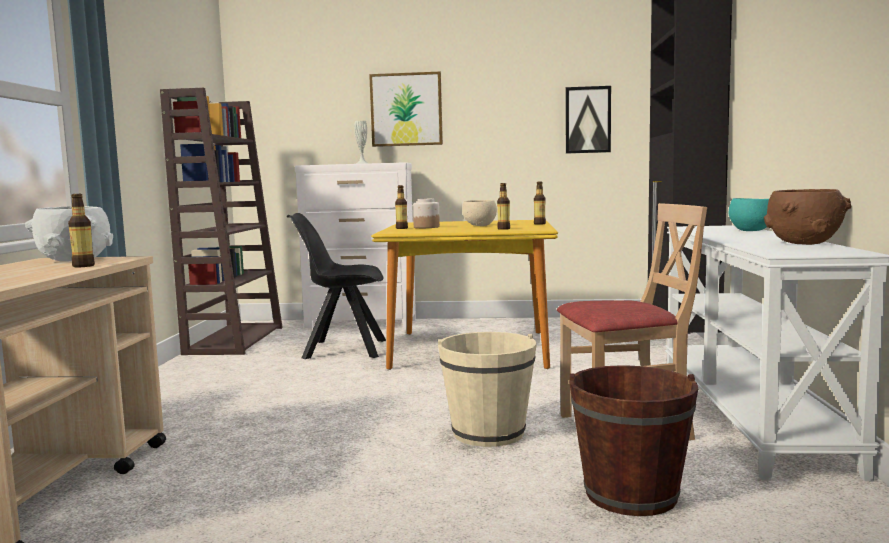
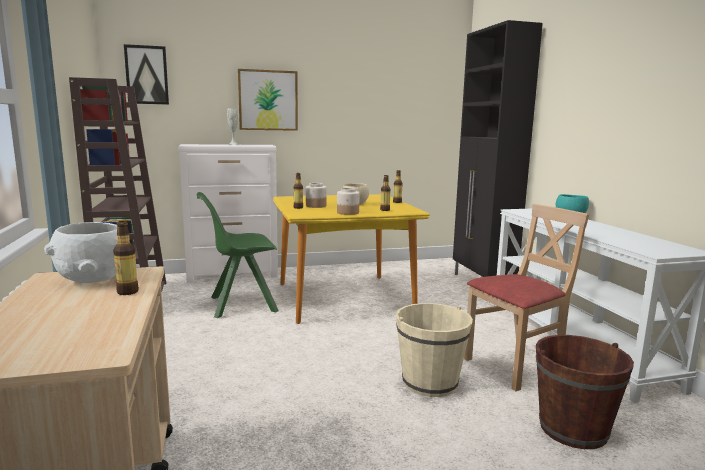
camera: 20 degrees left, 5 degrees up
black chair [287,213,386,359] -> green chair [197,192,279,318]
picture [566,86,611,154] -> picture moved to [124,44,169,105]
brown bowl [764,189,851,245] -> none
none -> jar [337,188,360,215]

